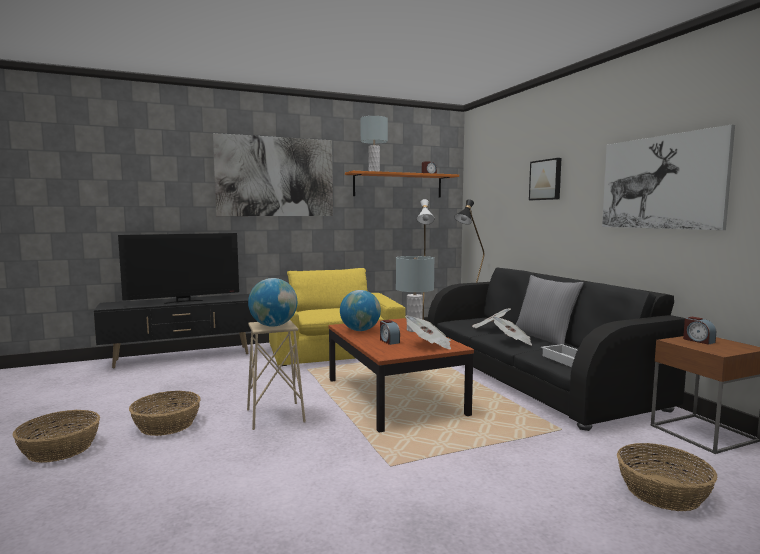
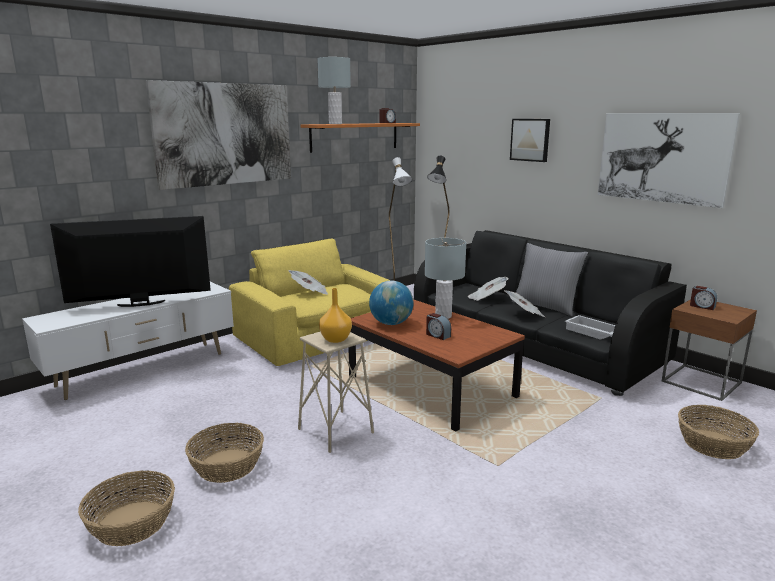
camera: 20 degrees left, 10 degrees up
black tv stand [94,294,258,368] -> white tv stand [22,282,234,400]
television [118,233,239,304] -> television turned 150 degrees counterclockwise [50,216,211,307]
globe [248,278,297,327] -> orange vase [319,288,352,343]
newspaper [405,316,451,350] -> newspaper moved to [289,270,328,295]

